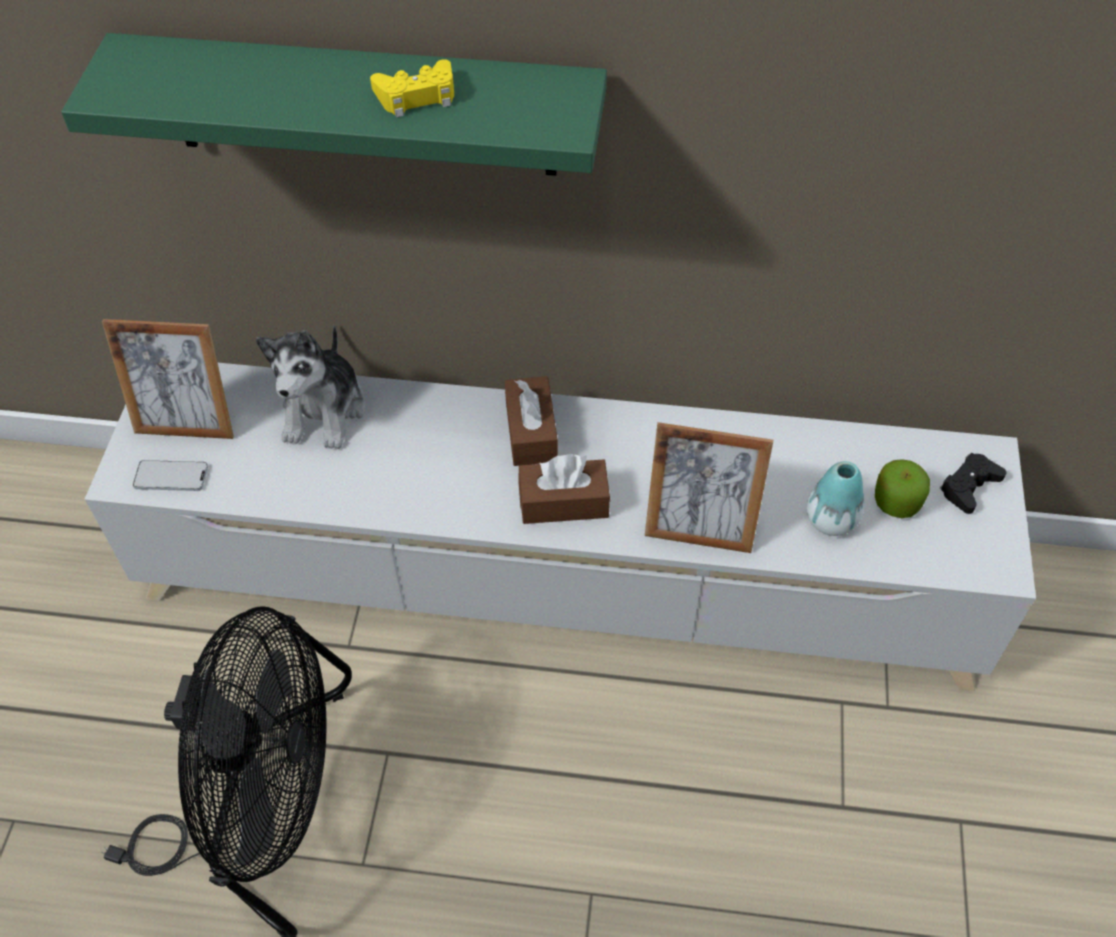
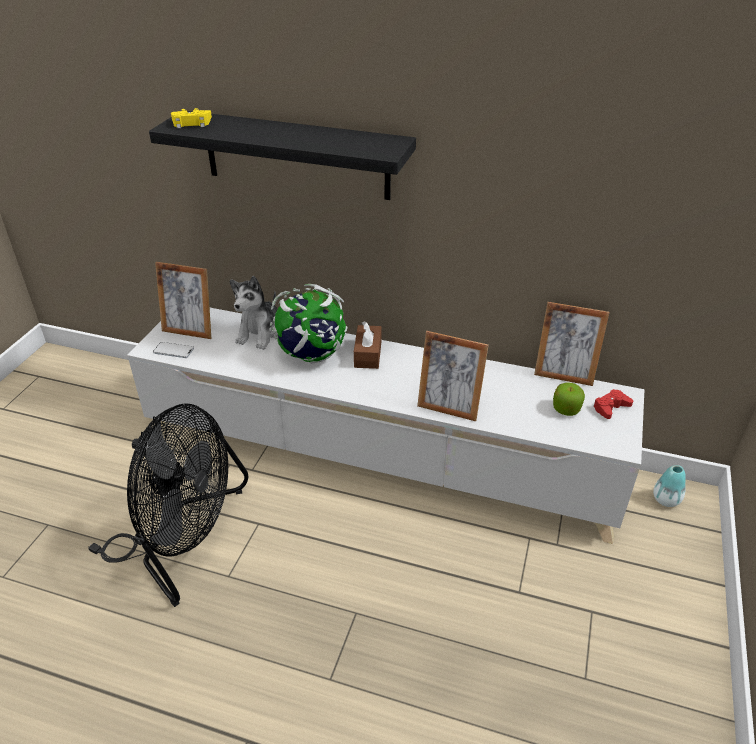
camera: 10 degrees right, 15 degrees down
green shelf [61,33,607,176] -> black shelf [149,111,416,200]
yellow game controller [370,59,454,118] -> yellow game controller moved to [171,108,212,129]
brown tissue box [518,454,610,524] -> none
vase [807,461,864,536] -> vase moved to [653,465,686,507]
black game controller [940,453,1006,514] -> red game controller [593,389,633,419]
none -> globe [269,284,347,364]
none -> picture frame [534,302,610,386]

